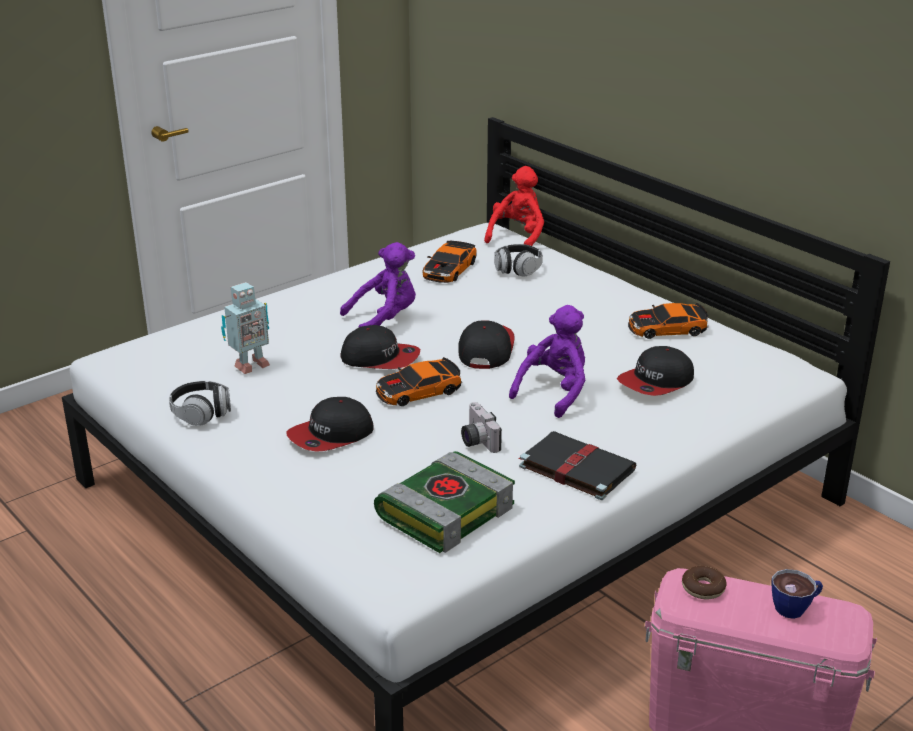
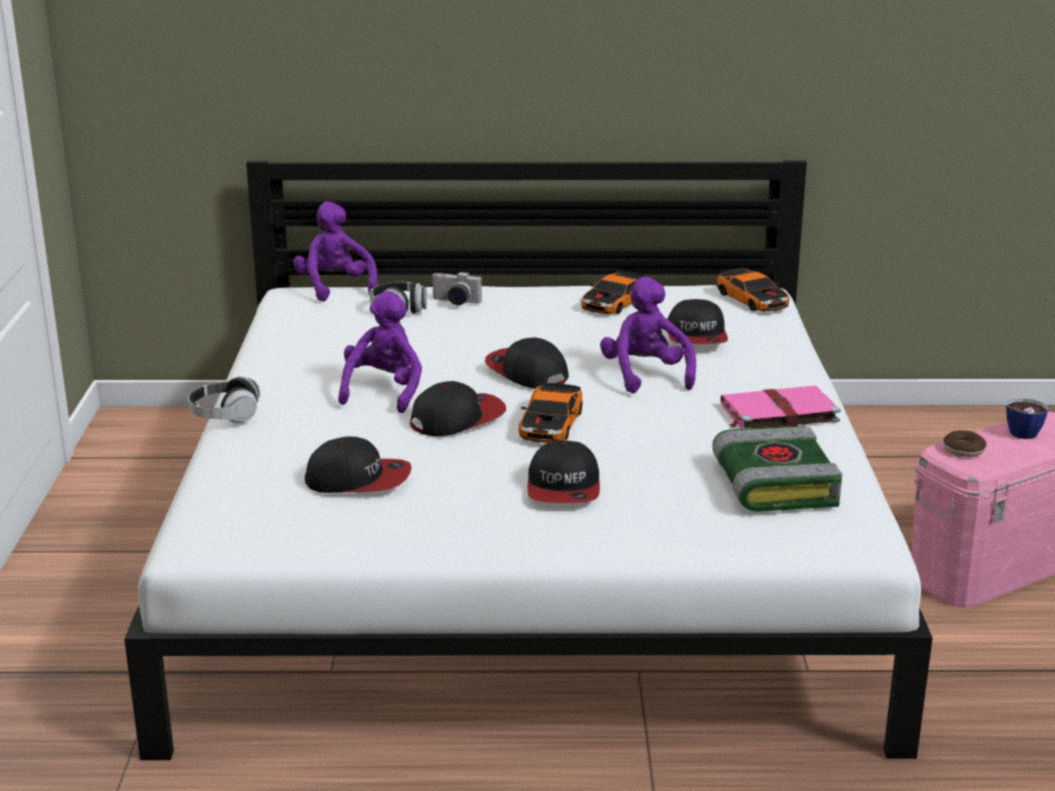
camera: 50 degrees left, 5 degrees down
headphones [169,381,231,426] -> headphones moved to [188,376,260,423]
toy robot [221,282,270,374] -> cap [305,436,412,493]
toy car [422,241,476,283] -> toy car moved to [717,268,789,311]
camera [461,402,502,453] -> camera moved to [432,272,482,305]
red plush toy [484,166,544,246] -> purple plush toy [293,201,377,302]
black book [518,431,636,500] -> pink book [720,386,841,429]

